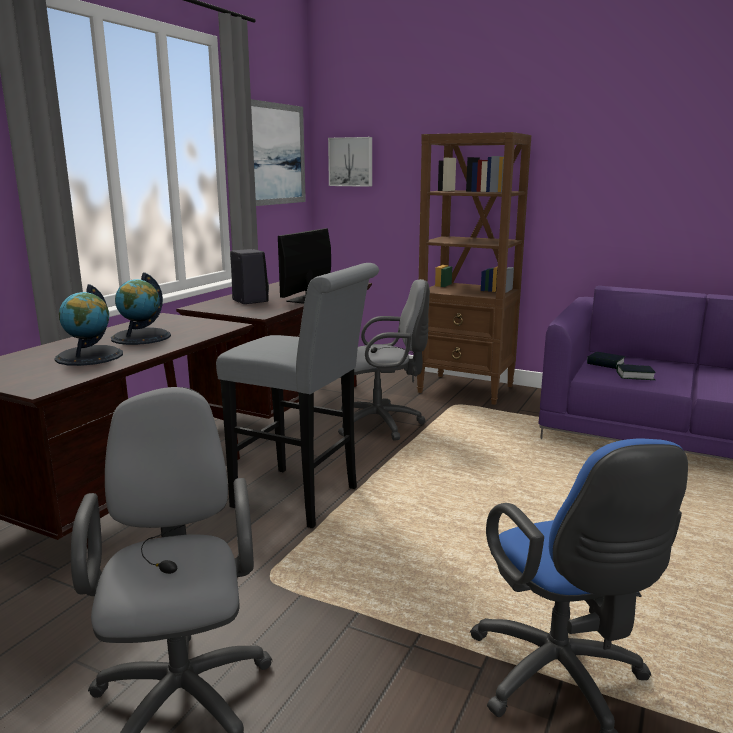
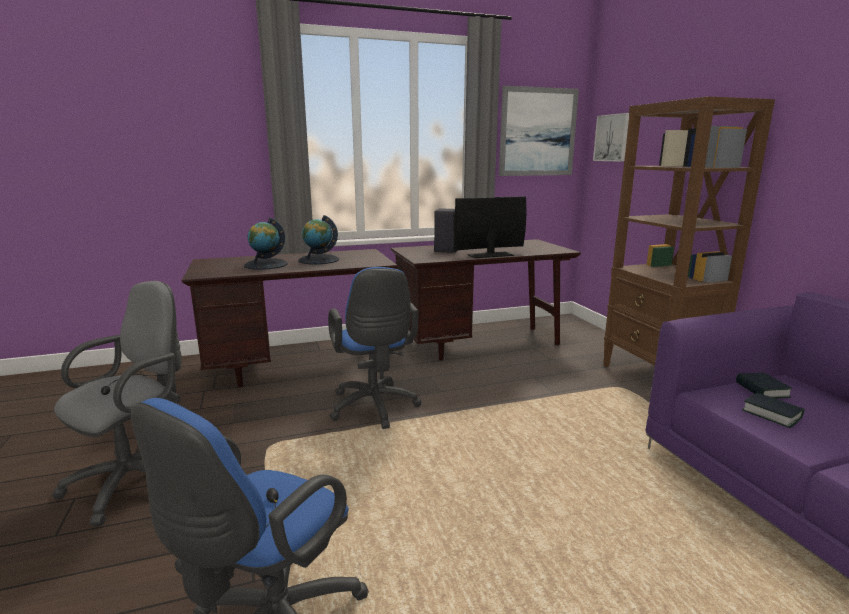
camera: 45 degrees right, 0 degrees up
grey stool [216,263,379,528] -> blue office chair [328,267,421,429]
grey office chair [338,279,430,441] -> none

